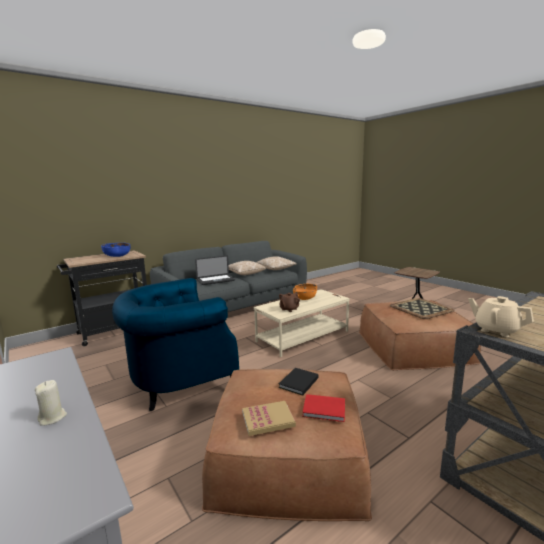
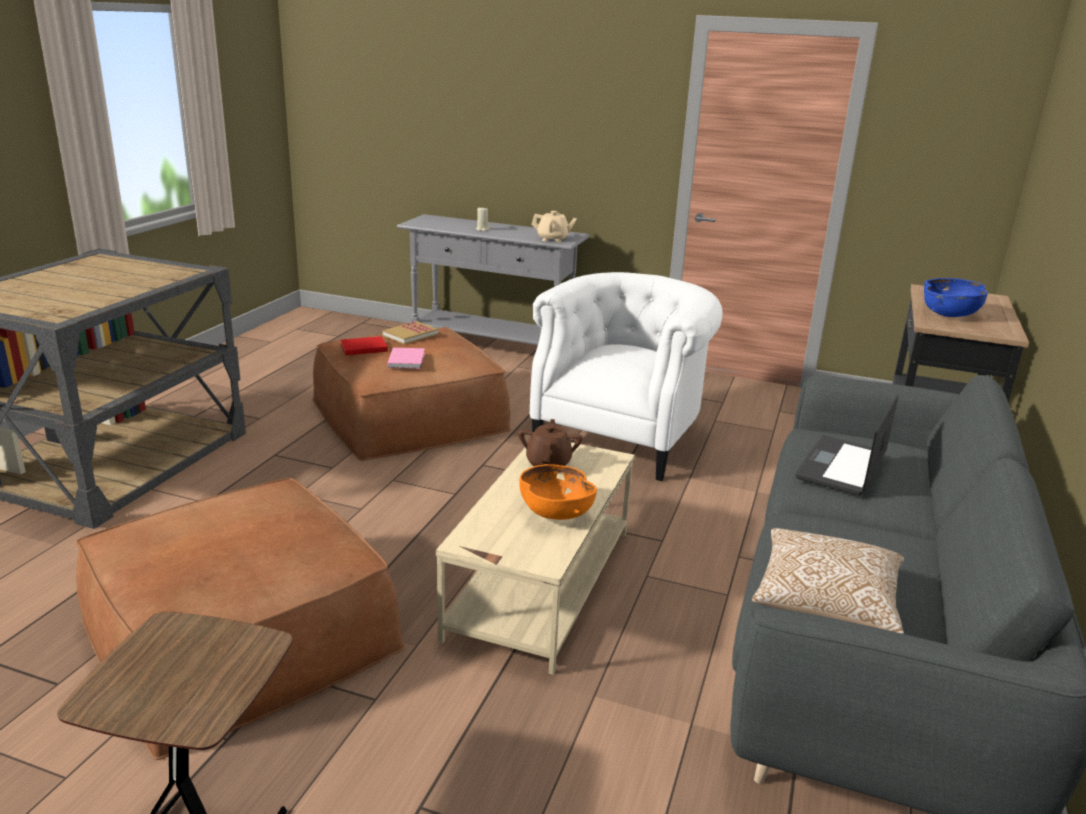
camera: 145 degrees right, 10 degrees up
blue armchair [112,278,239,411] -> white armchair [530,272,722,481]
pillow [228,261,266,275] -> none
black book [279,368,318,396] -> pink book [388,348,425,369]
tray [390,298,454,319] -> none
beige teapot [468,296,534,337] -> beige teapot moved to [531,211,577,242]

